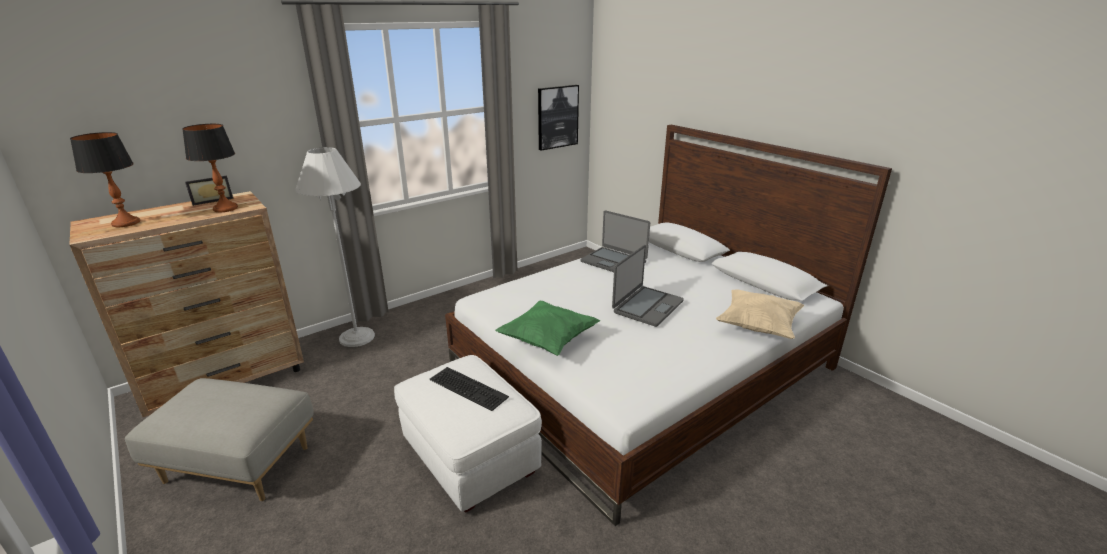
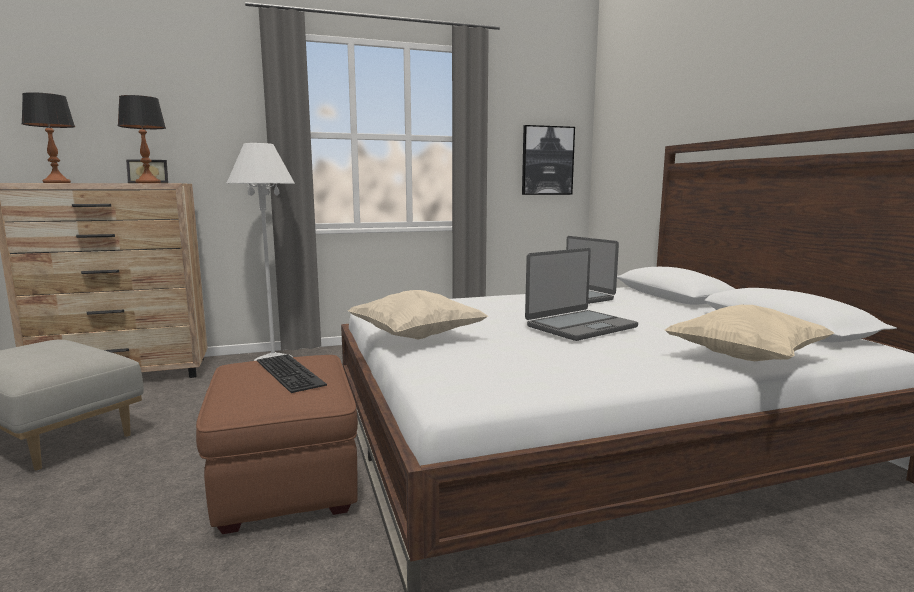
camera: 20 degrees right, 15 degrees down
white ottoman [394,355,542,513] -> brown ottoman [196,355,358,534]
green pillow [495,301,600,356] -> beige pillow [348,290,488,339]

